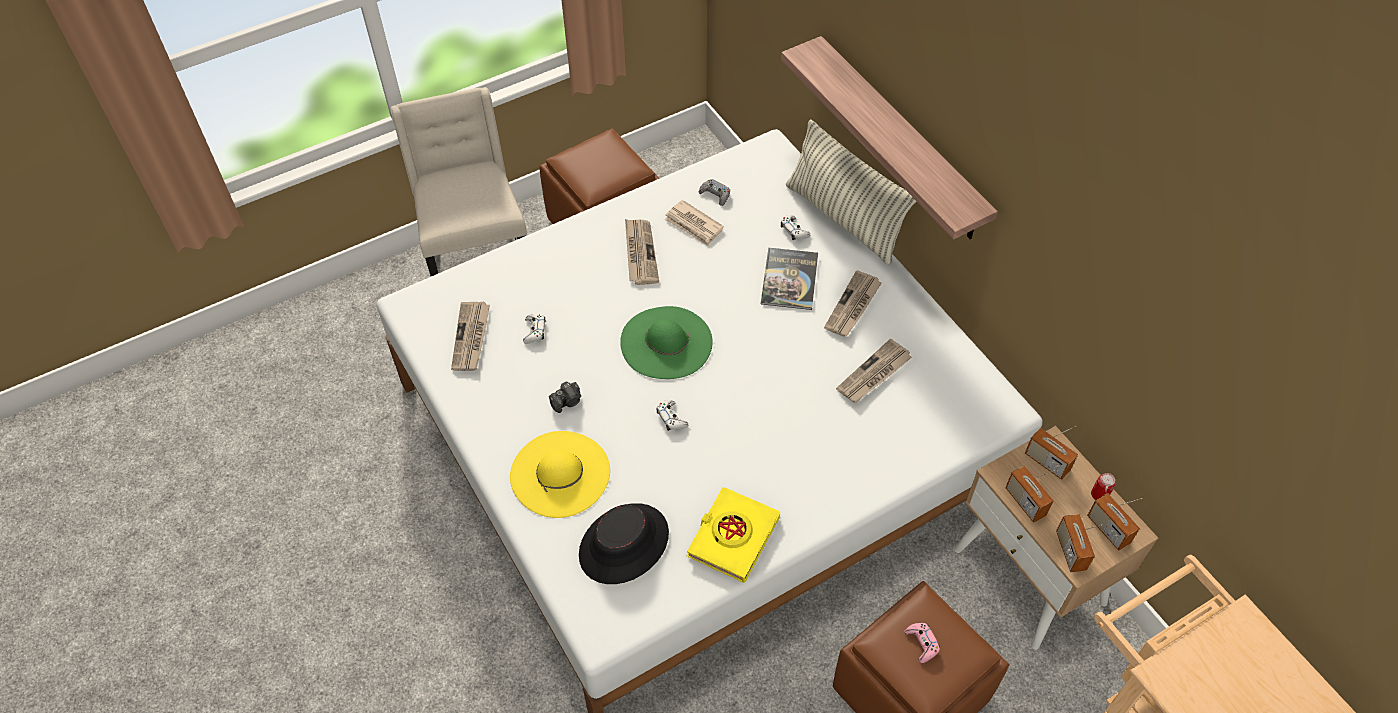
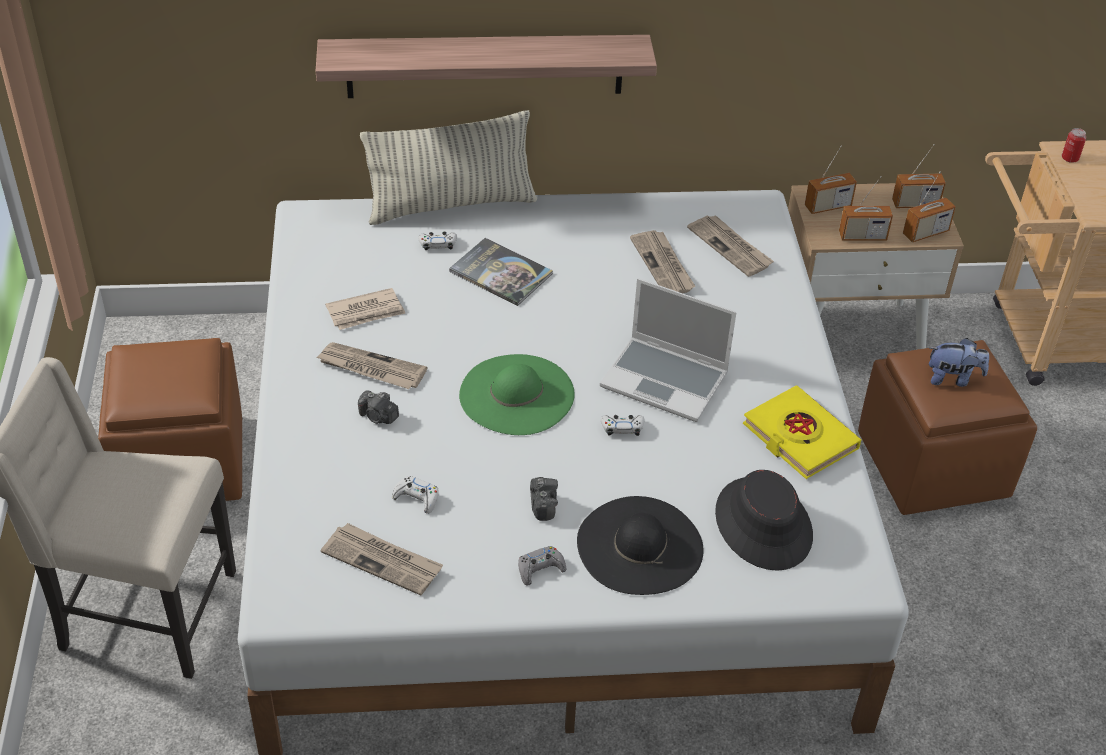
camera: 65 degrees left, 10 degrees down
yellow hat [510,431,610,518] -> black hat [577,496,704,595]
grey game controller [699,179,730,206] -> grey game controller moved to [518,546,566,586]
newspaper [824,270,882,337] -> newspaper moved to [687,215,774,277]
pink game controller [904,623,940,663] -> plush toy [929,338,989,387]
radio [1056,514,1102,572] -> radio turned 45 degrees counterclockwise [903,171,956,242]
can [1091,473,1116,500] -> can moved to [1062,128,1086,163]
none -> camera [358,390,399,424]
none -> laptop [600,278,737,422]

